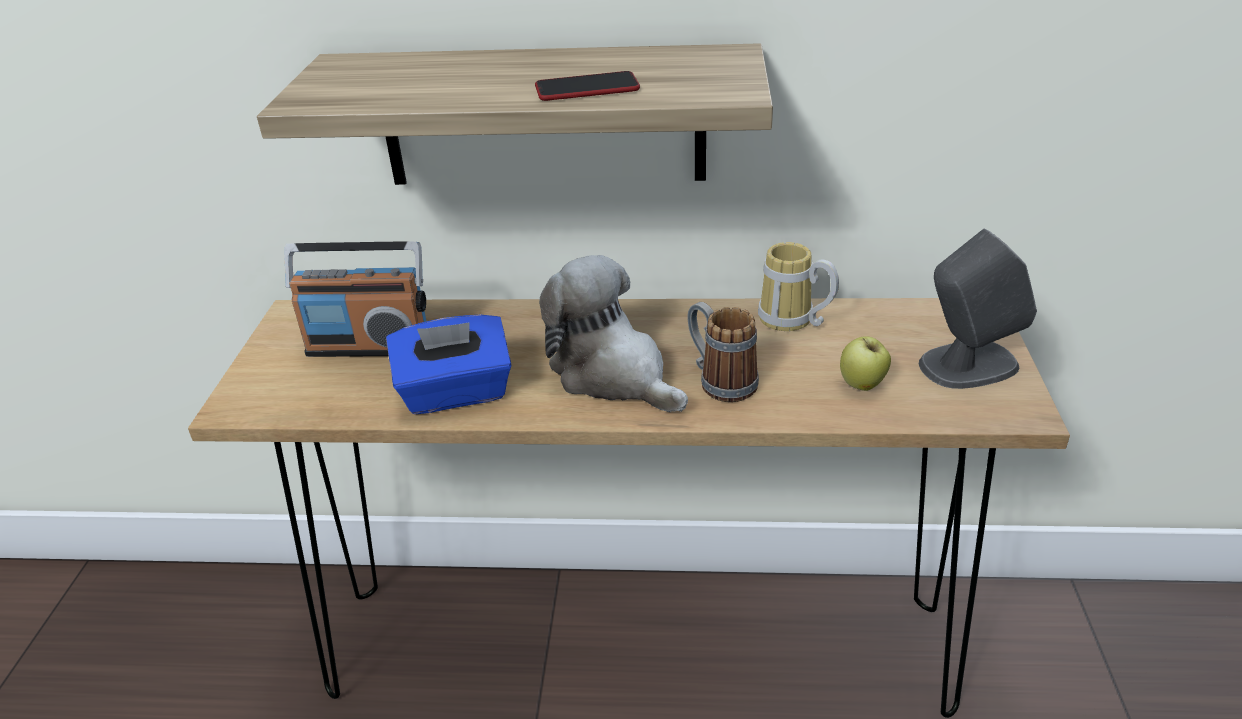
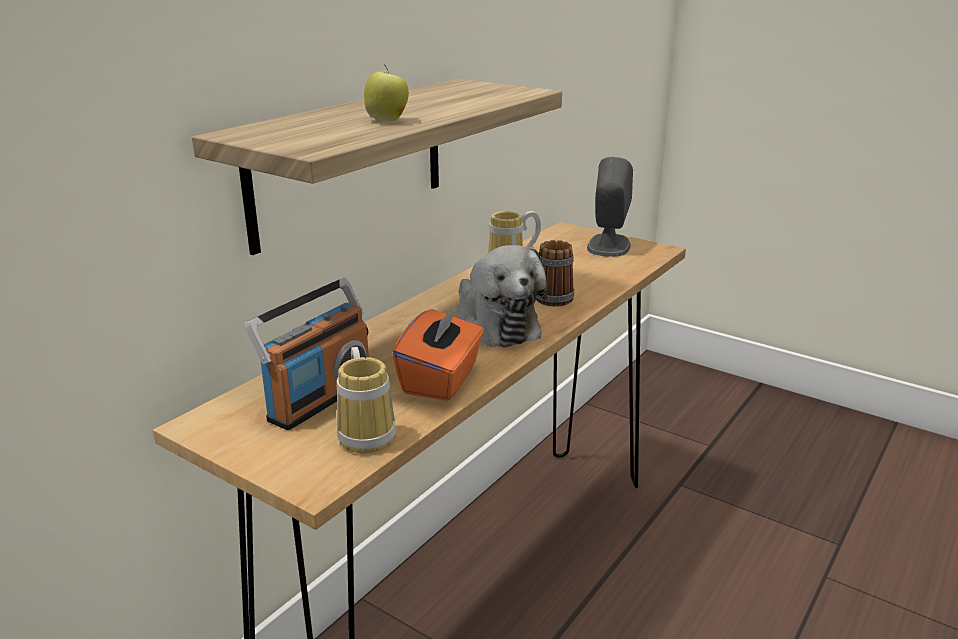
camera: 60 degrees left, 10 degrees down
blue tissue box [386,314,511,414] -> orange tissue box [392,303,484,401]
phone [535,71,640,101] -> none
plush toy [539,255,688,412] -> plush toy turned 105 degrees counterclockwise [458,245,547,348]
apple [840,336,891,391] -> apple moved to [364,64,409,121]
none -> mug [337,347,396,453]

